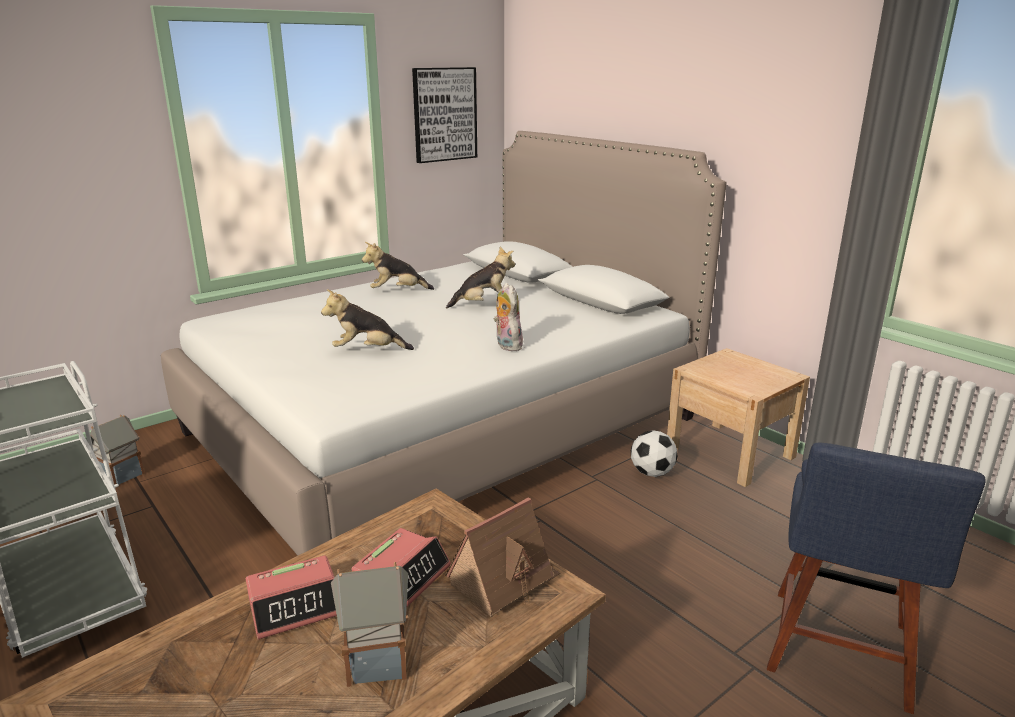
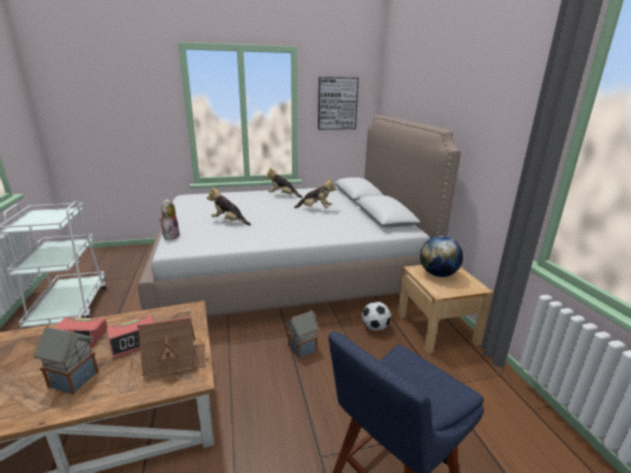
camera: 25 degrees right, 0 degrees up
toy house [90,415,145,485] -> toy house moved to [287,310,319,359]
plush toy [493,283,523,351] -> plush toy moved to [159,199,180,240]
none -> globe [420,236,463,277]

